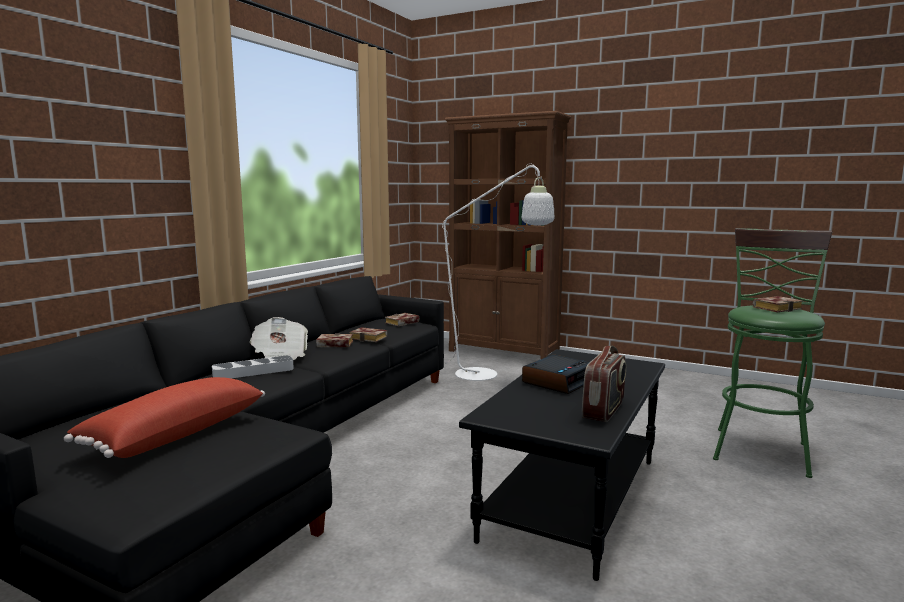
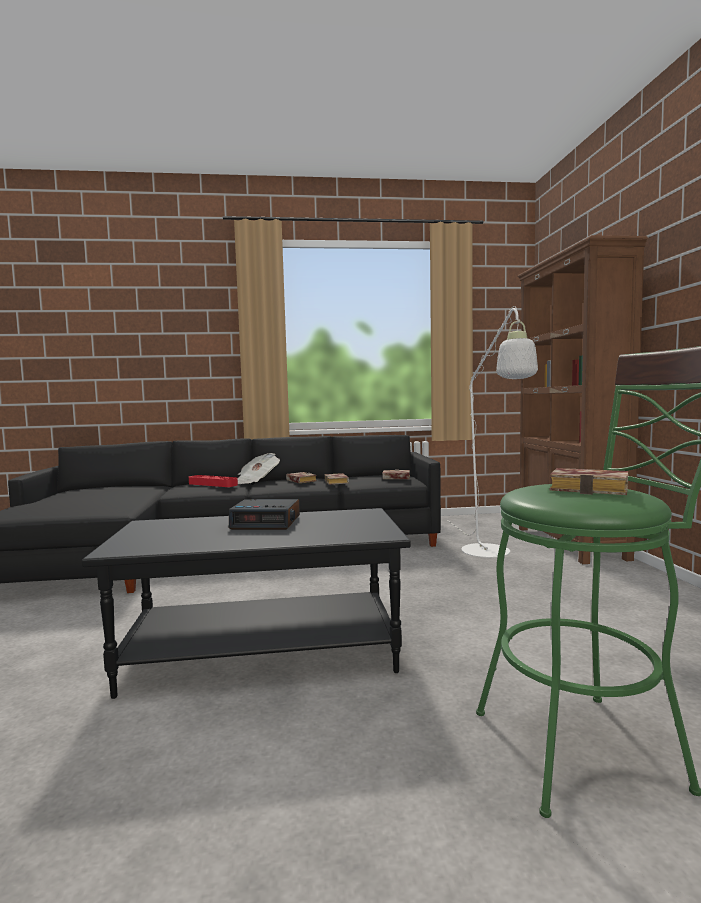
camera: 55 degrees right, 5 degrees down
red pillow [64,377,265,458] -> none
grey tray [212,356,294,378] -> red tray [189,475,238,487]
radio [582,346,626,422] -> none

